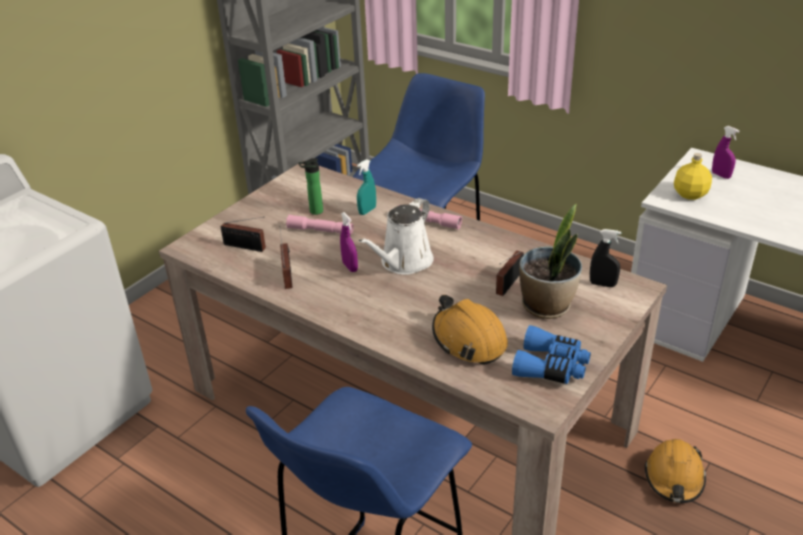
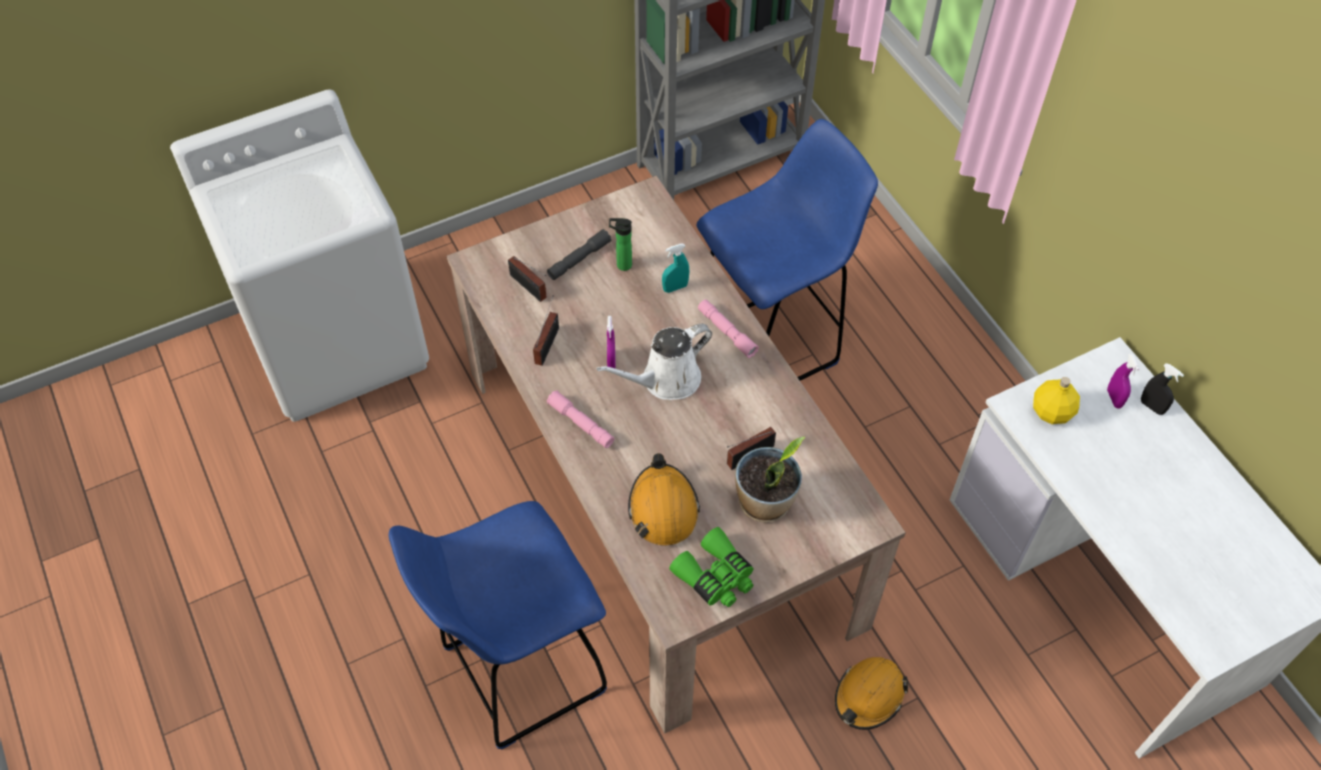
camera: 25 degrees right, 20 degrees up
pink flashlight [286,215,353,235] -> pink flashlight moved to [547,390,614,448]
blue binoculars [512,325,591,384] -> green binoculars [669,527,754,607]
black spray bottle [590,229,621,287] -> black spray bottle moved to [1141,363,1184,415]
none -> grey flashlight [547,229,611,280]

